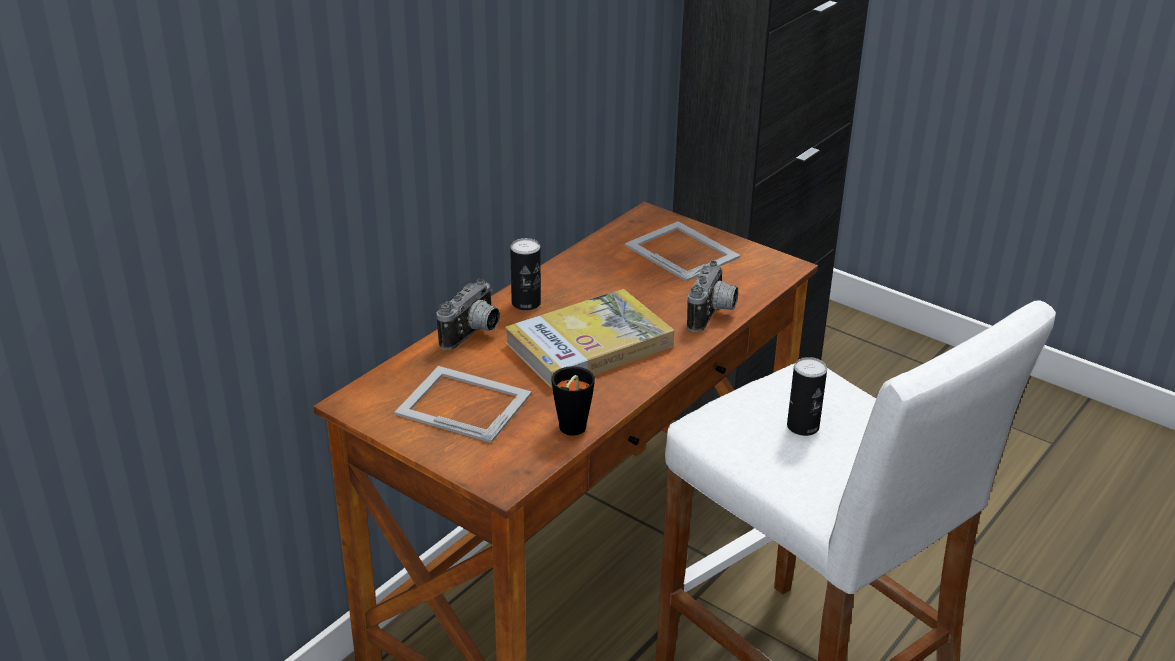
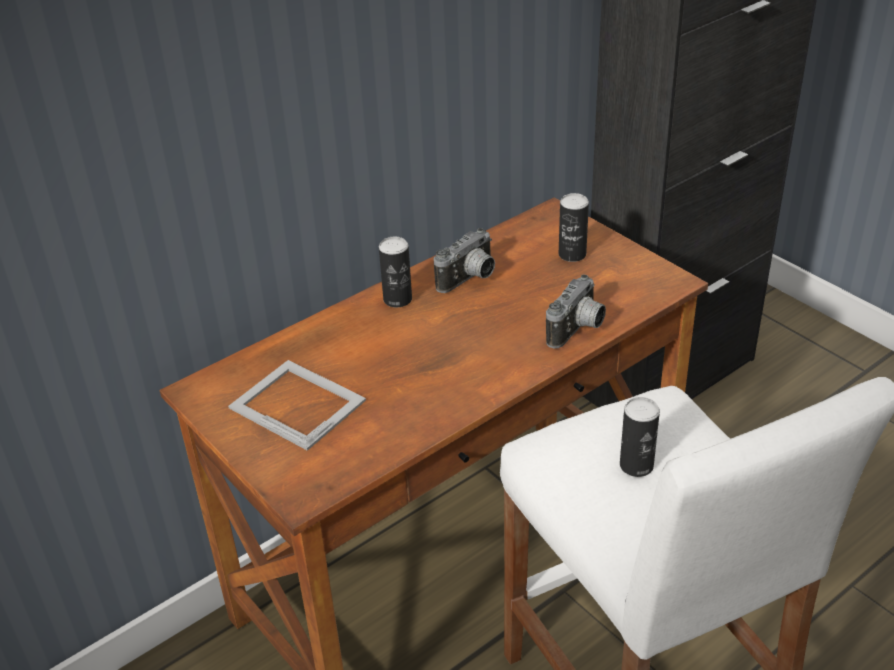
camera: 15 degrees right, 5 degrees up
camera [437,279,500,350] -> camera moved to [434,228,495,293]
book [505,289,674,389] -> none
black cup [552,366,595,436] -> none
picture frame [625,221,740,282] -> can [559,193,589,262]

